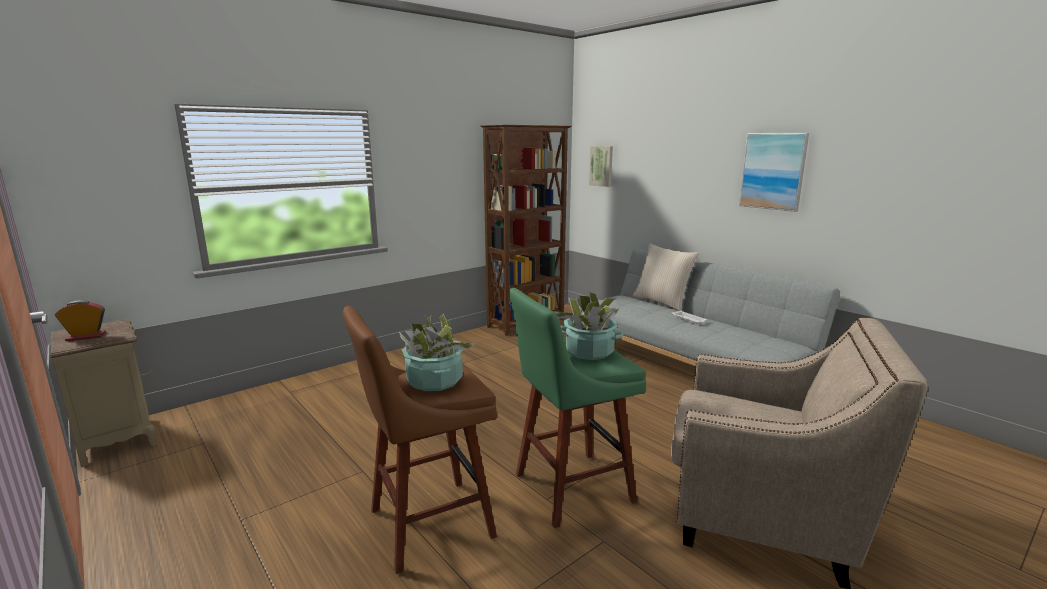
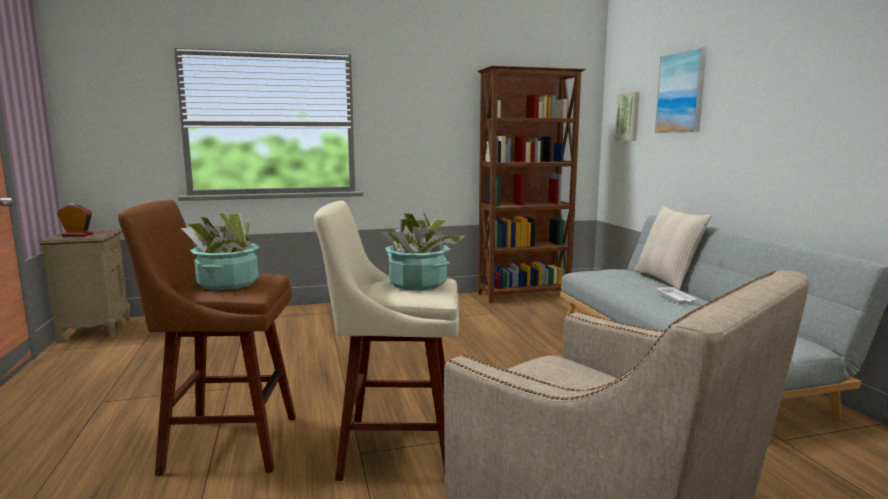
camera: 25 degrees right, 5 degrees down
green stool [509,288,646,528] -> beige stool [314,201,459,482]
picture [739,133,809,212] -> picture moved to [655,47,707,133]

